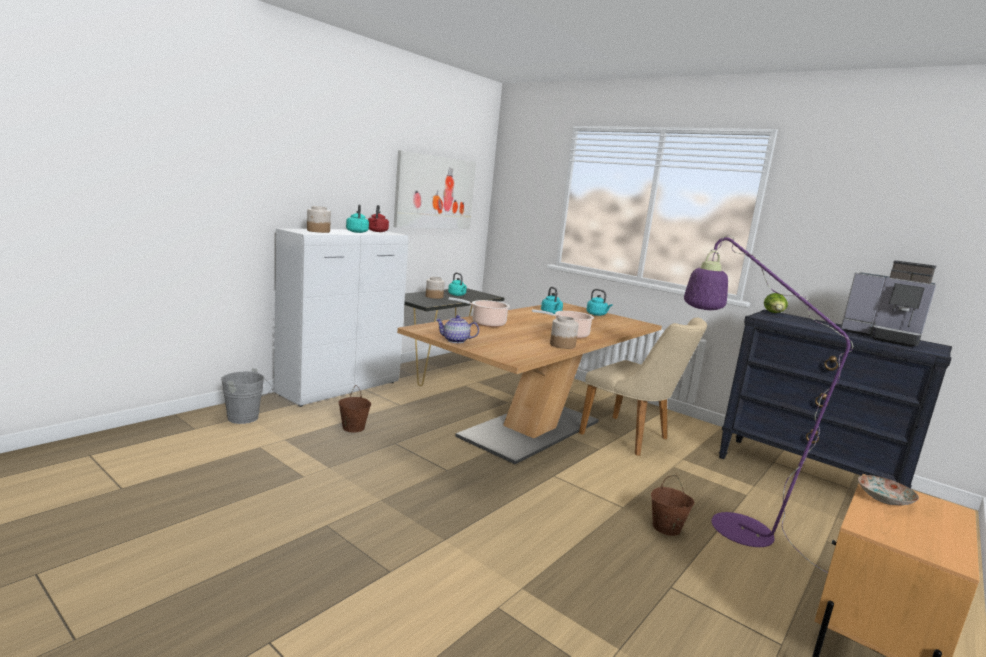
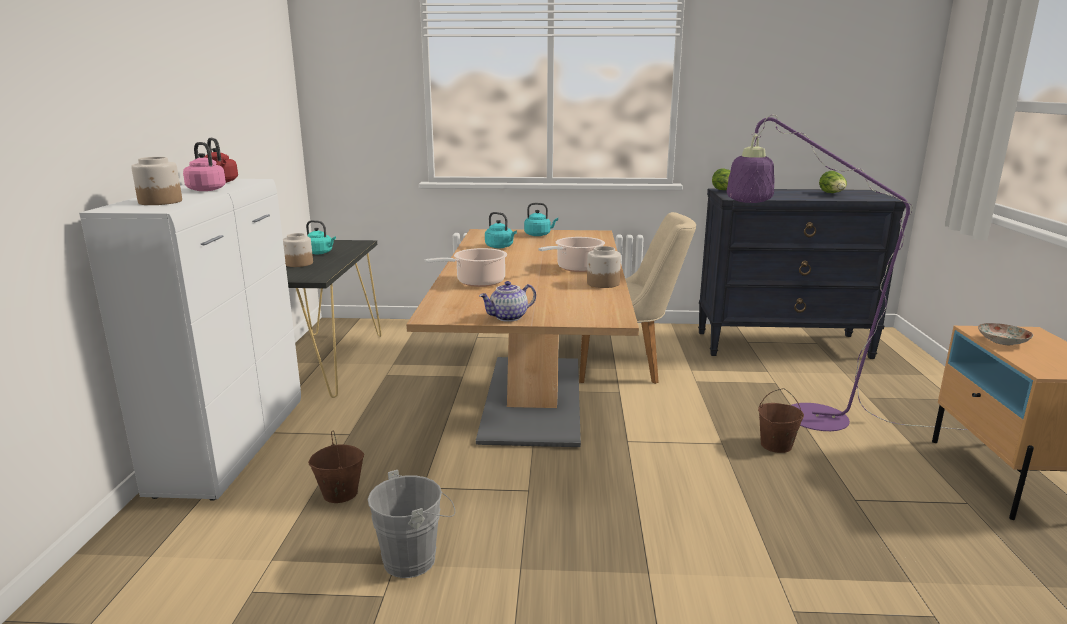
camera: 35 degrees left, 5 degrees up
grey bucket [221,368,272,424] -> grey bucket moved to [368,470,455,578]
turquoise kettle [346,204,369,233] -> pink kettle [183,142,226,191]
picture [394,150,476,229] -> none
coffee machine [841,260,936,347] -> lettuce [819,171,847,193]

